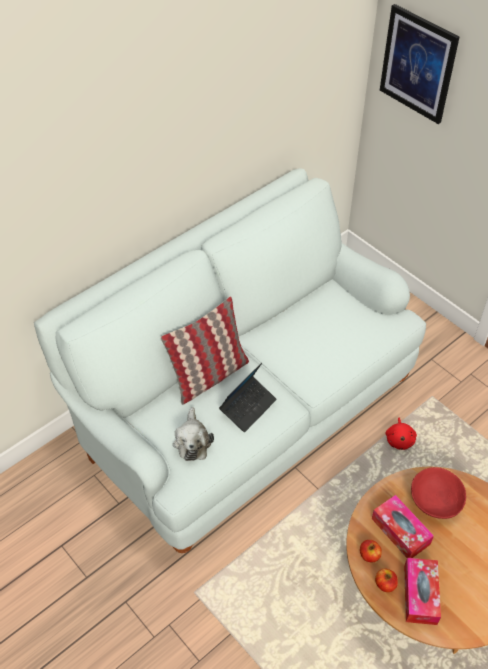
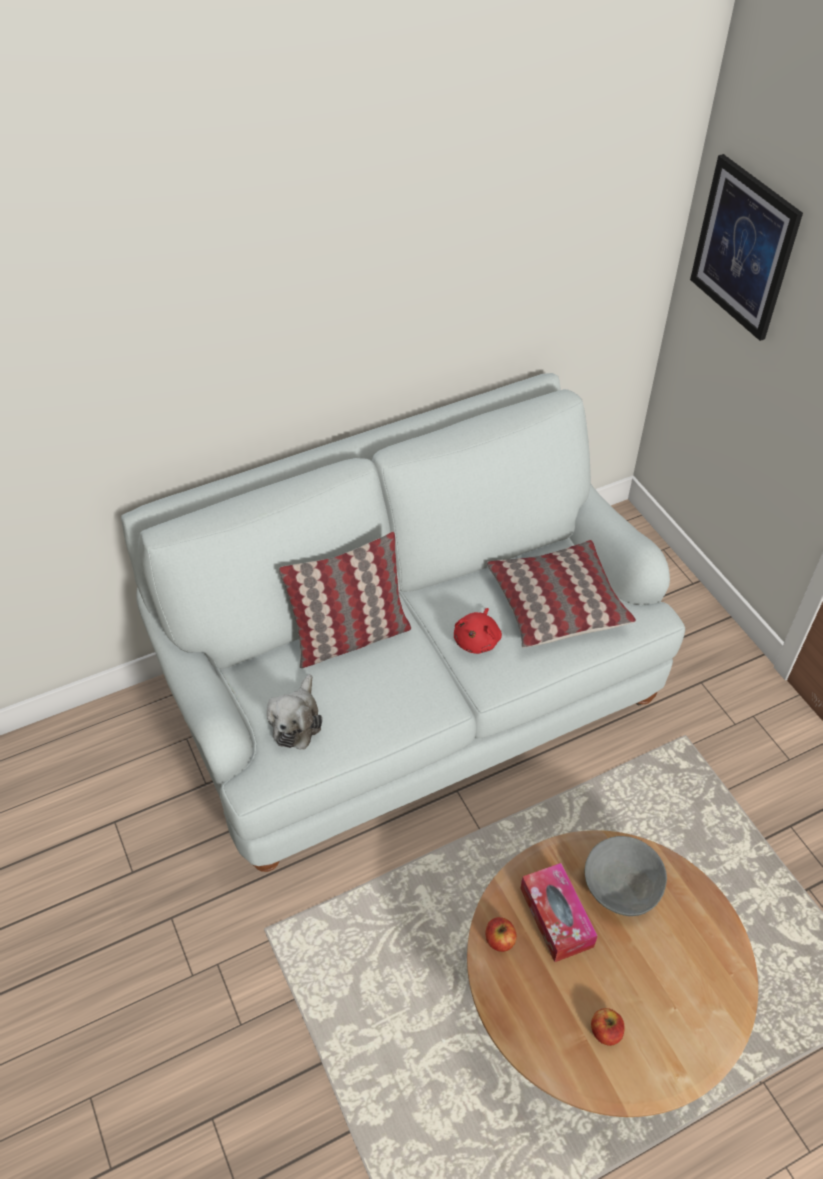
camera: 15 degrees right, 0 degrees up
laptop [219,363,277,432] -> none
apple [375,569,398,592] -> apple moved to [591,1008,625,1046]
red plush toy [386,417,417,450] -> red plush toy moved to [454,608,502,654]
tissue box [404,558,441,625] -> none
red bowl [411,467,466,519] -> grey bowl [585,836,667,916]
none -> pillow [487,540,636,648]

